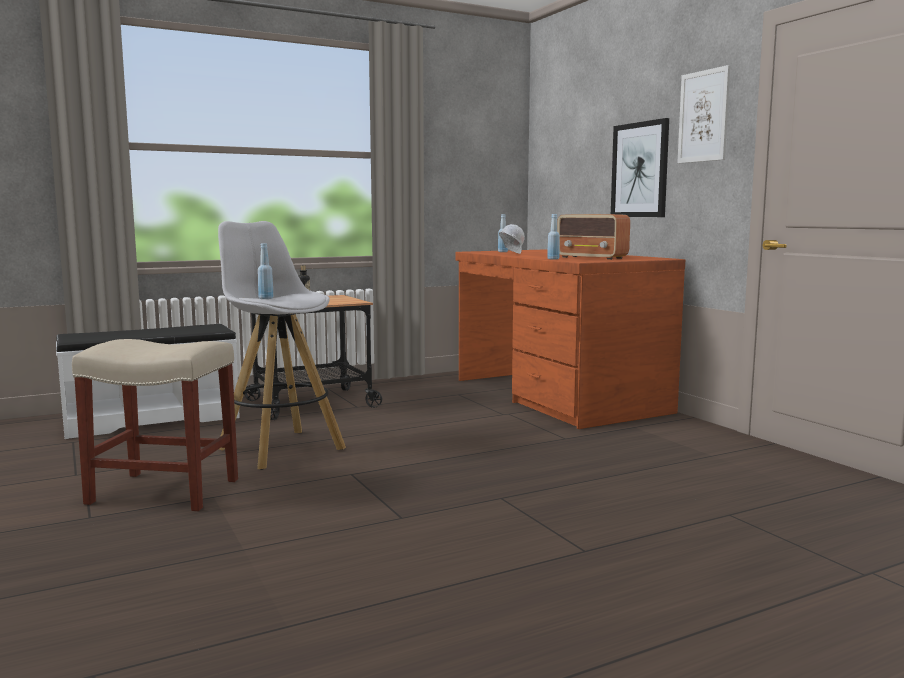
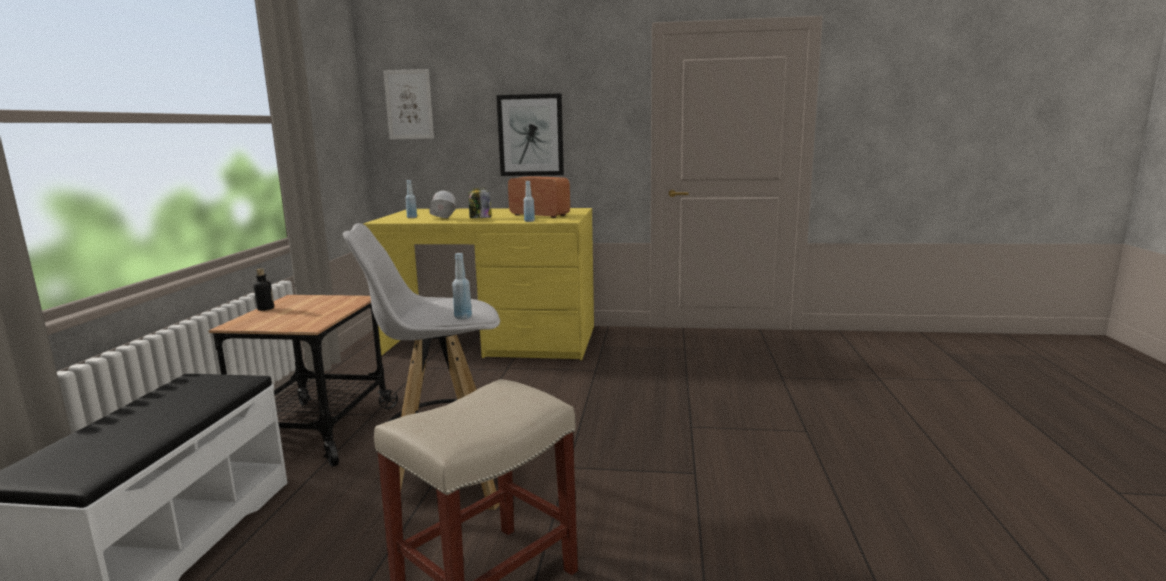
camera: 55 degrees left, 5 degrees up
brown desk [455,249,685,429] -> yellow desk [363,208,594,360]
radio [557,214,630,260] -> radio turned 135 degrees counterclockwise [508,177,570,218]
picture [677,65,730,163] -> picture moved to [383,69,434,139]
none -> jar [468,188,491,218]

